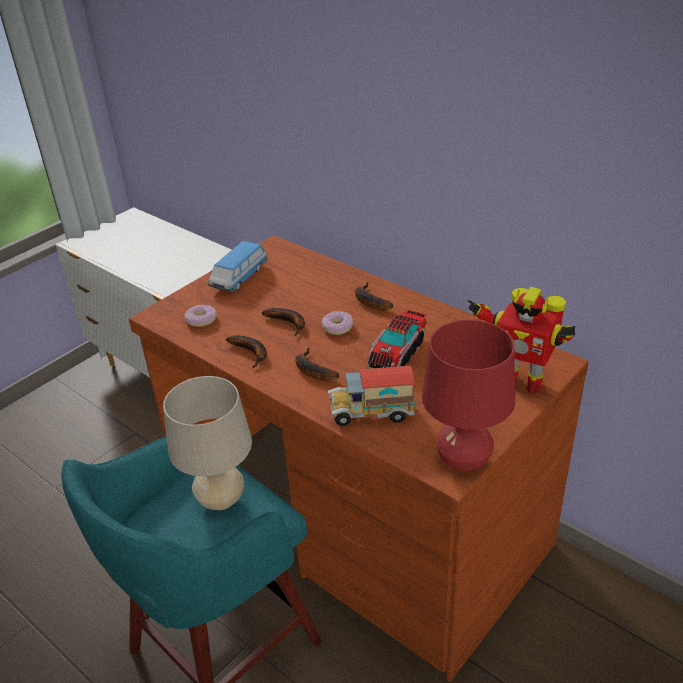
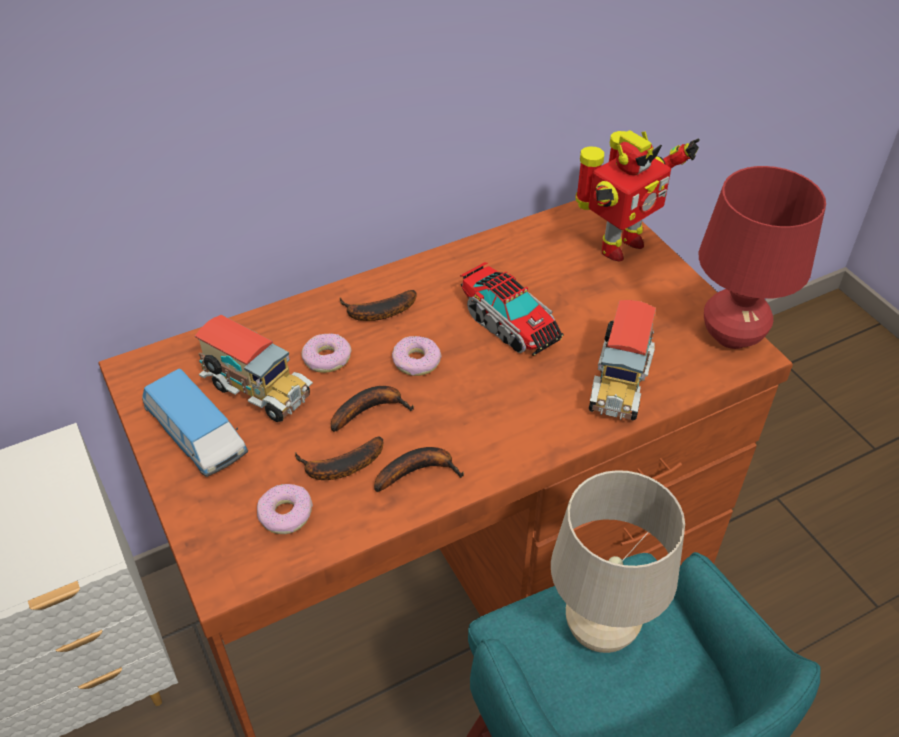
camera: 70 degrees left, 10 degrees up
banana [295,348,339,381] -> banana moved to [295,436,383,480]
none -> toy truck [195,315,313,422]
none -> donut [302,333,352,373]

